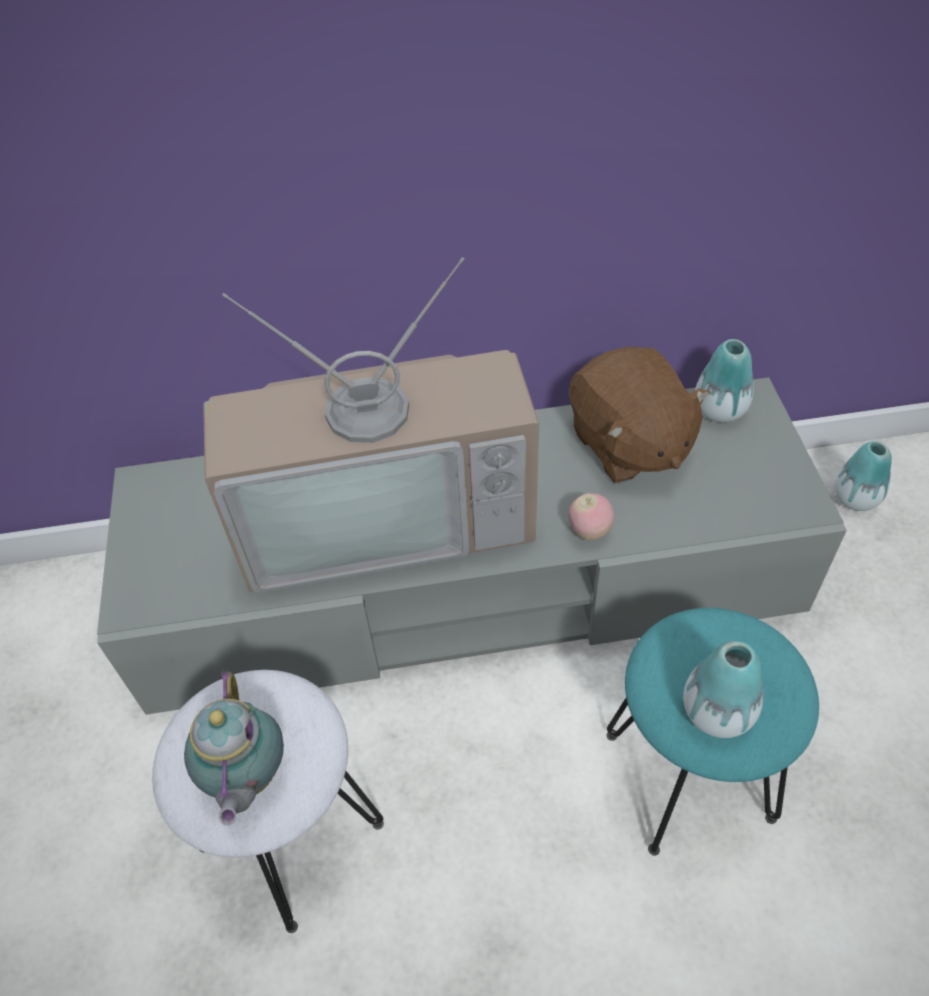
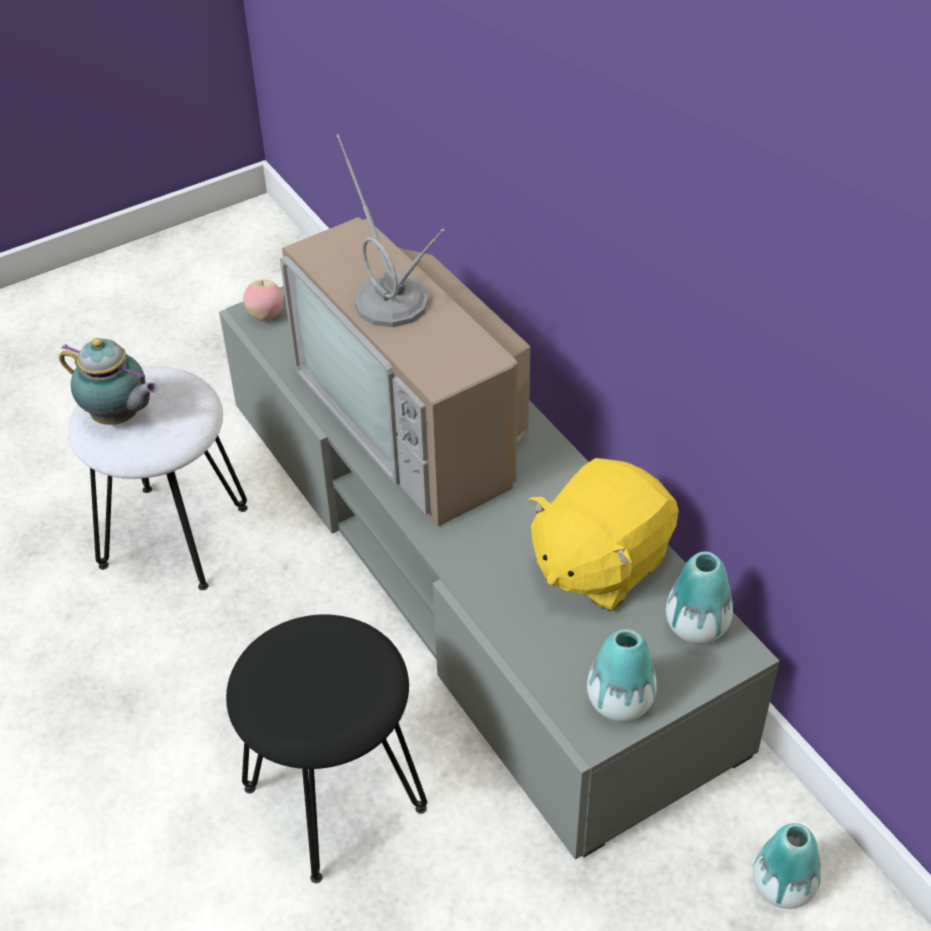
camera: 65 degrees right, 5 degrees down
teapot [184,671,284,825] -> teapot turned 120 degrees counterclockwise [59,338,158,425]
apple [568,493,615,540] -> apple moved to [243,280,283,321]
brown plush toy [569,347,711,483] -> yellow plush toy [529,458,678,611]
turquoise stool [607,608,819,856] -> black stool [226,615,427,883]
vase [683,641,763,738] -> vase moved to [587,629,657,721]

